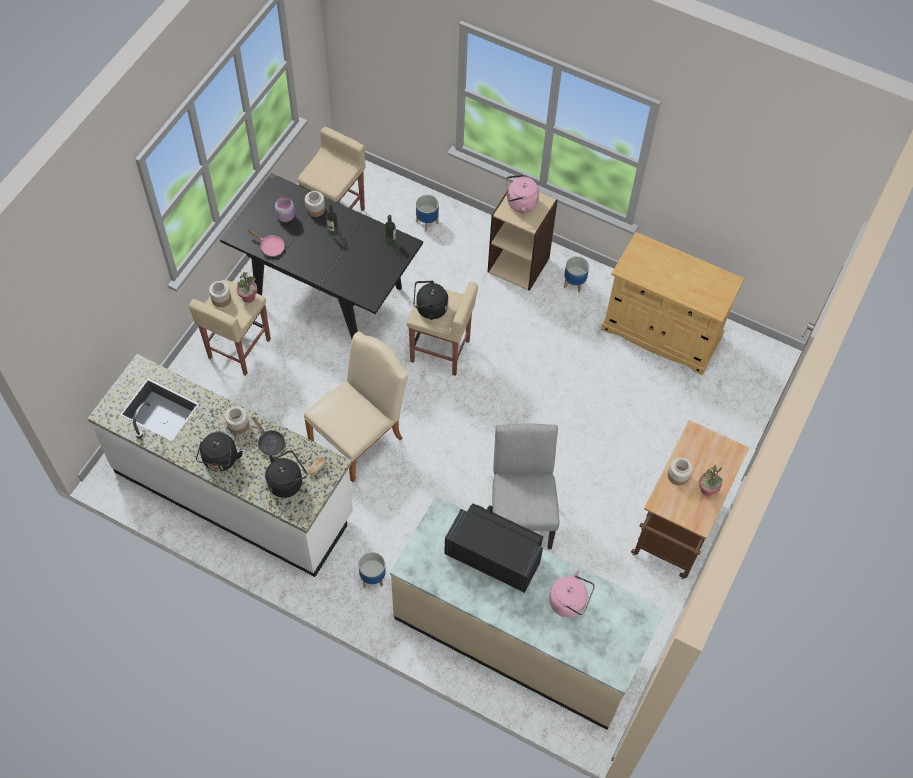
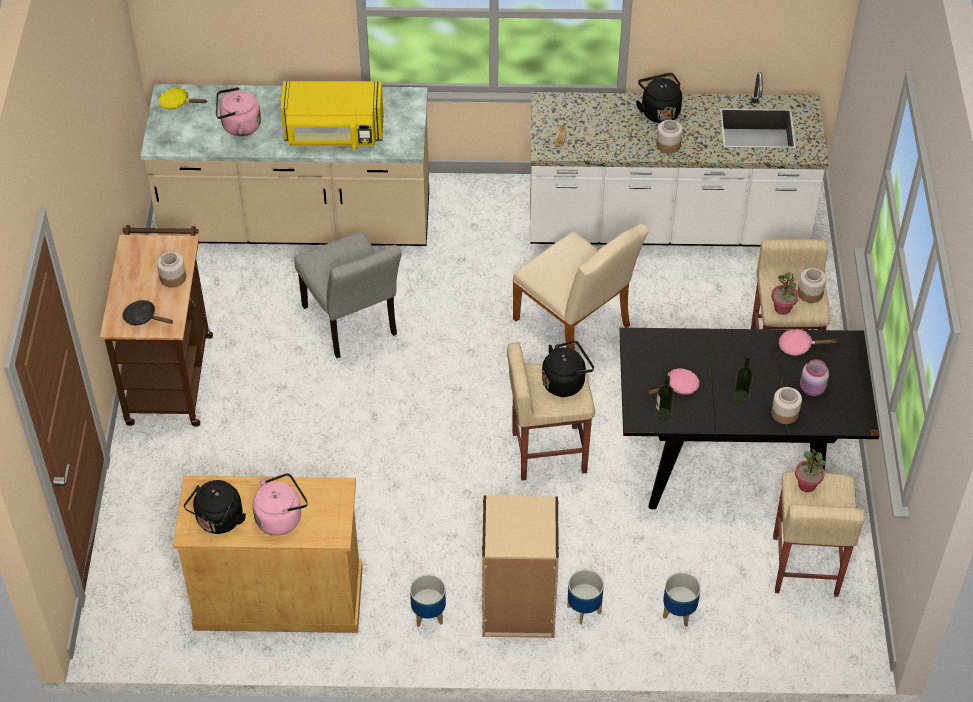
camera: 155 degrees right, 10 degrees down
black frying pan [253,417,285,456] -> black frying pan moved to [122,300,173,325]
black kettle [265,450,307,498] -> black kettle moved to [184,480,246,534]
beige chair [304,331,409,482] -> beige chair turned 60 degrees counterclockwise [512,224,649,350]
planter [359,552,386,587] -> planter moved to [567,570,604,625]
black microwave [444,504,543,593] -> yellow microwave [280,81,384,150]
pink kettle [506,174,539,213] -> pink kettle moved to [253,473,308,536]
potted plant [699,465,723,496] -> potted plant moved to [795,449,826,492]
none -> yellow frying pan [158,88,207,109]
none -> pink frying pan [648,368,700,395]

